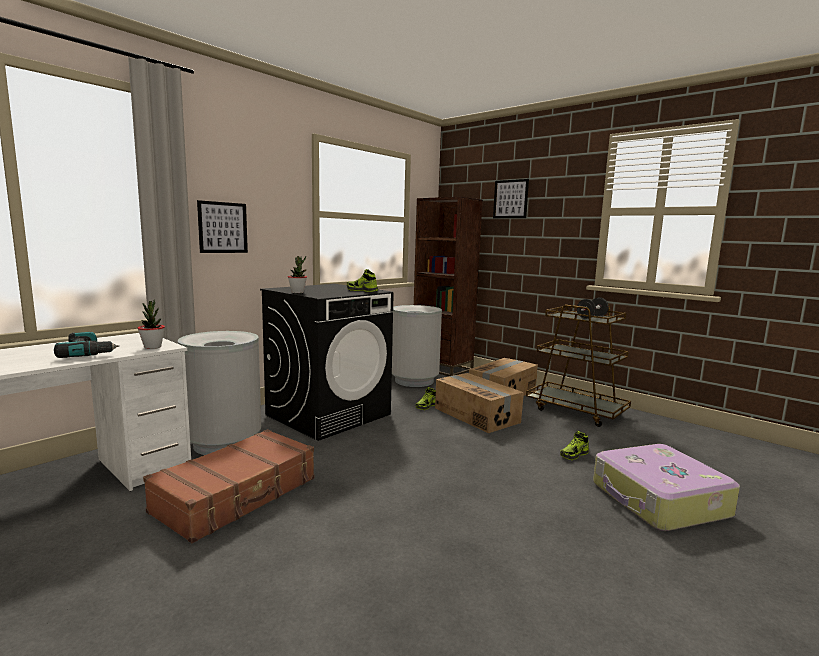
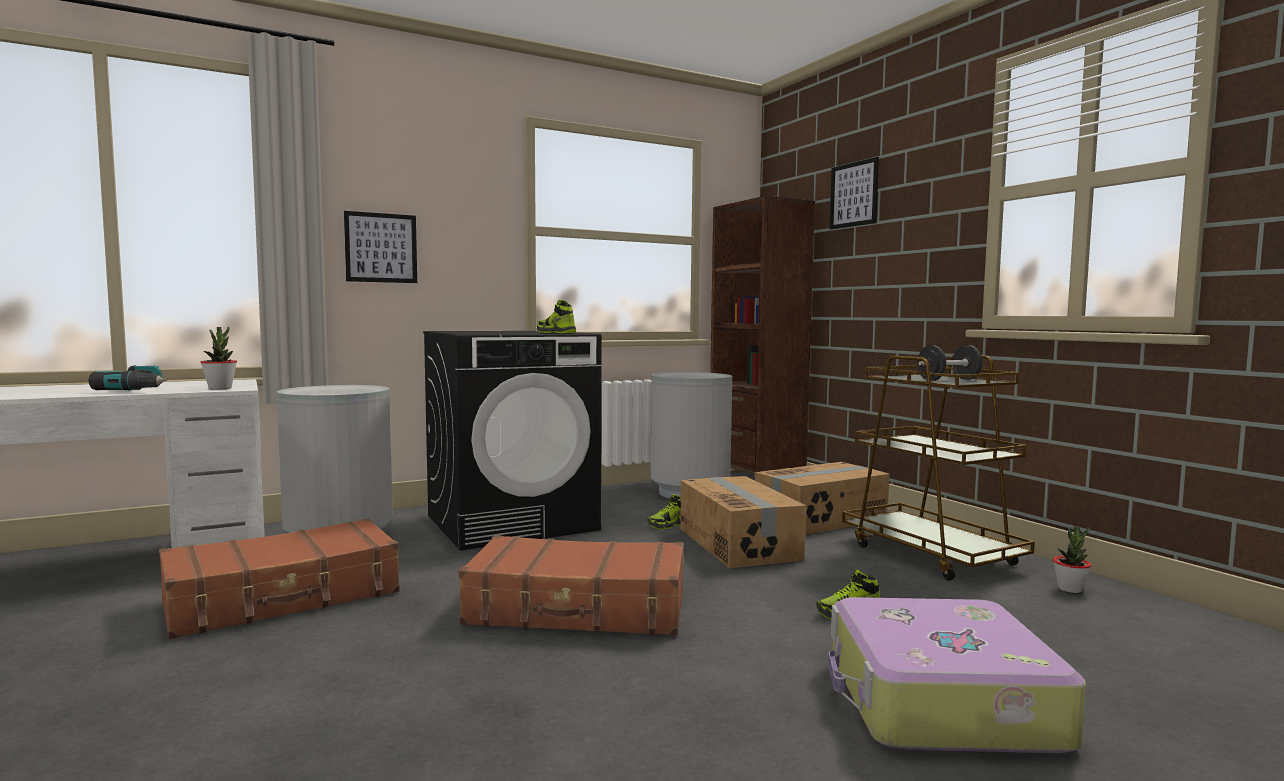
camera: 20 degrees right, 5 degrees down
potted plant [288,256,307,293] -> potted plant moved to [1053,527,1091,593]
none -> brown suitcase [458,535,684,636]

